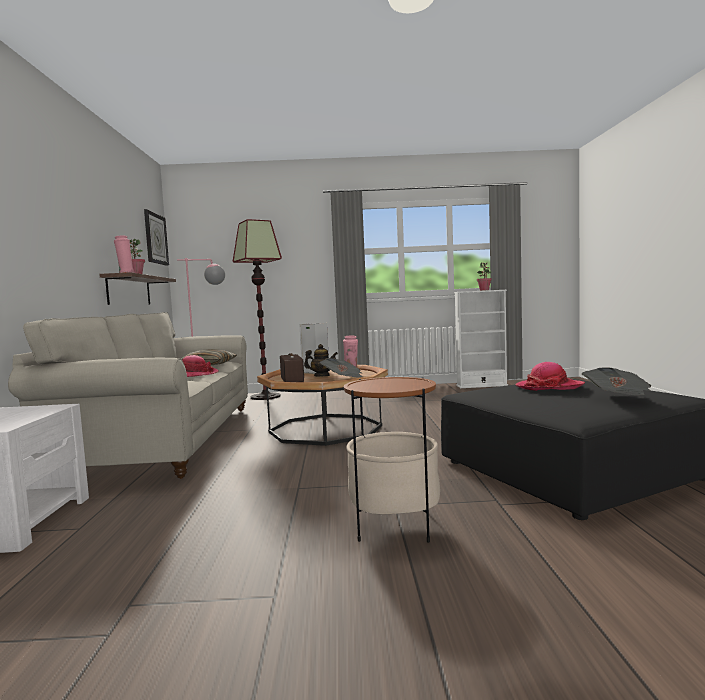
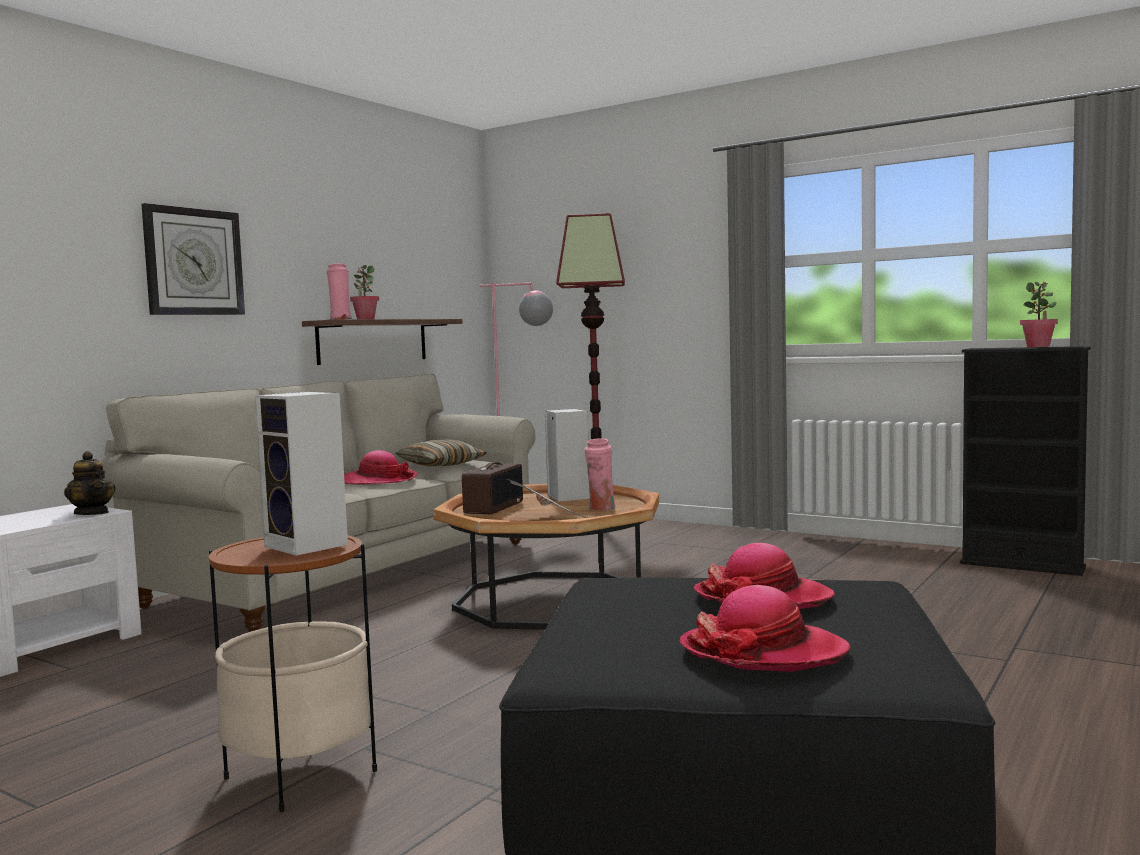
camera: 35 degrees right, 0 degrees up
wall clock [144,209,169,266] -> wall clock moved to [141,203,245,315]
teapot [304,344,338,376] -> teapot moved to [64,451,115,515]
white bookcase [454,290,508,388] -> black bookcase [960,346,1091,576]
newspaper [582,367,652,395] -> hat [680,585,850,672]
none -> speaker [255,392,348,556]

